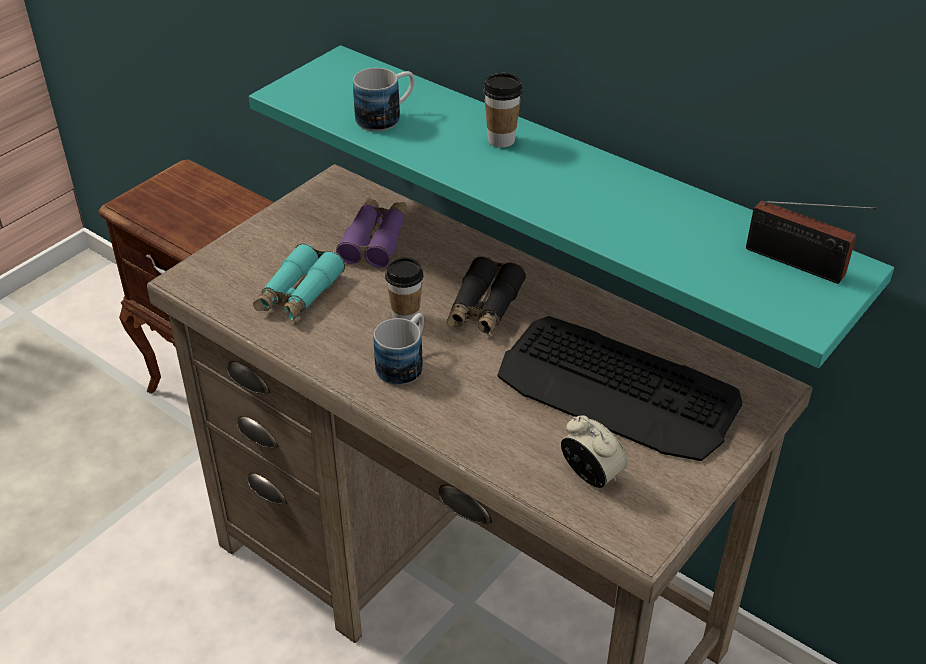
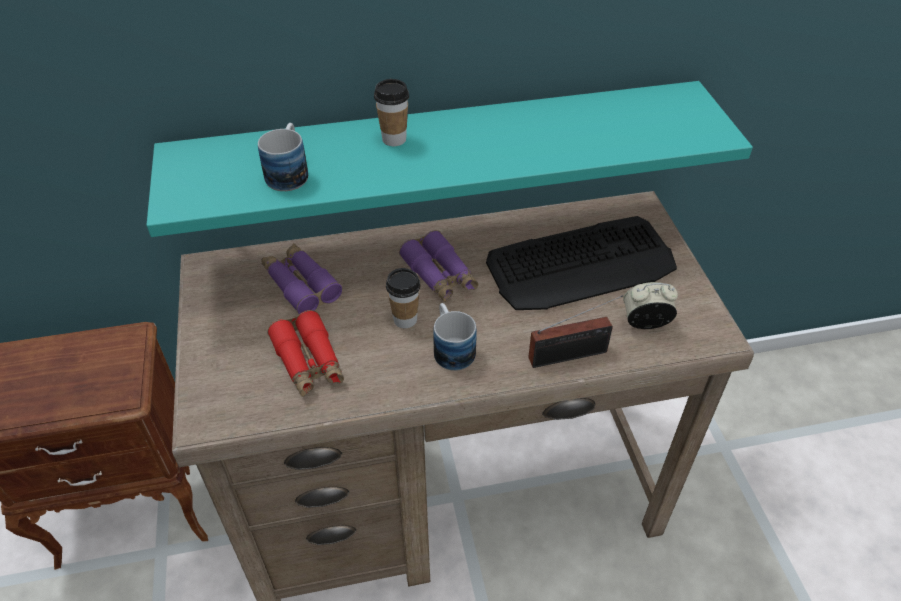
camera: 50 degrees left, 5 degrees up
turquoise binoculars [253,243,345,321] -> red binoculars [267,310,344,397]
black binoculars [447,256,526,336] -> purple binoculars [399,230,478,302]
radio [746,201,877,284] -> radio moved to [528,295,623,368]

